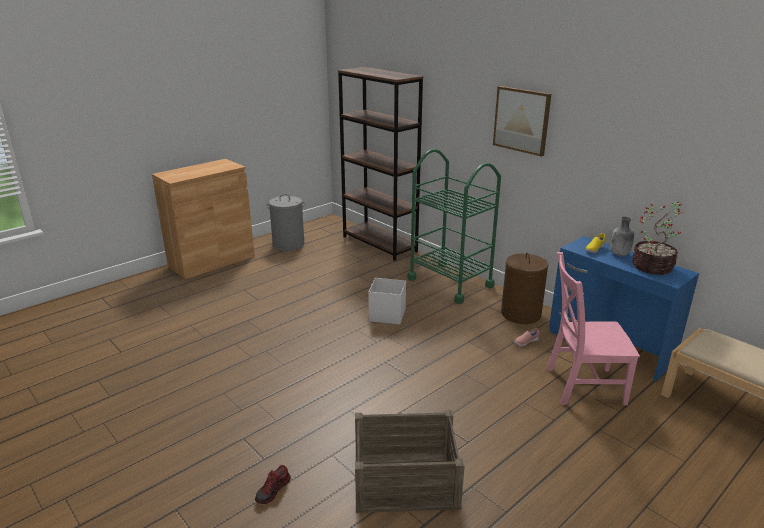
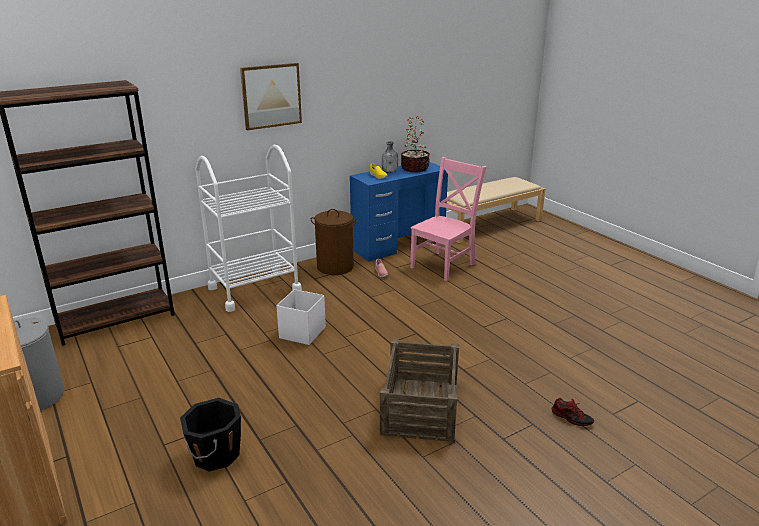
camera: 80 degrees left, 0 degrees up
crate [355,410,464,513] -> crate moved to [380,339,459,442]
green cart [407,149,501,304] -> white cart [195,145,302,312]
pink chair [547,252,640,405] -> pink chair turned 150 degrees counterclockwise [410,157,486,281]
none -> black bucket [180,398,241,472]

